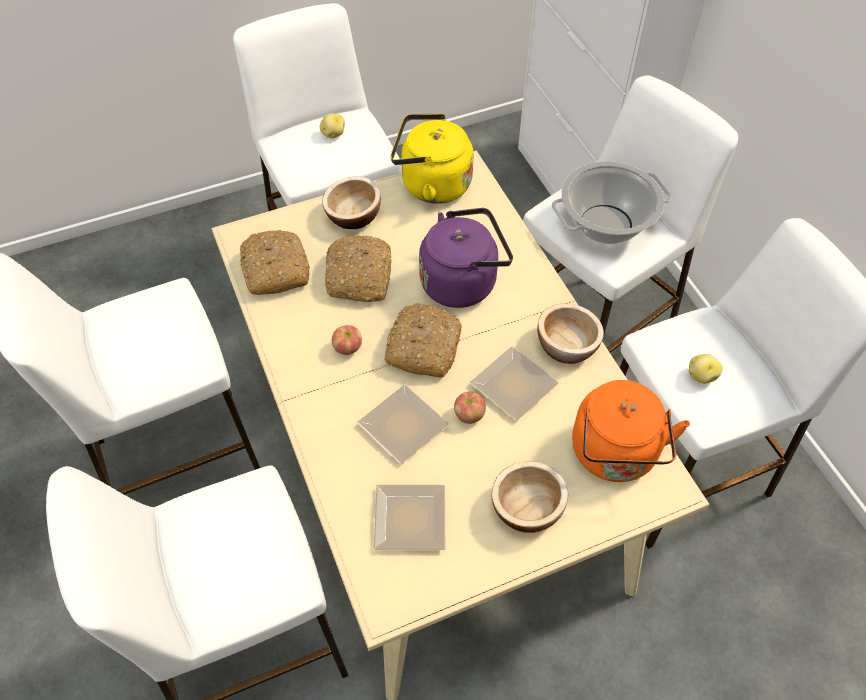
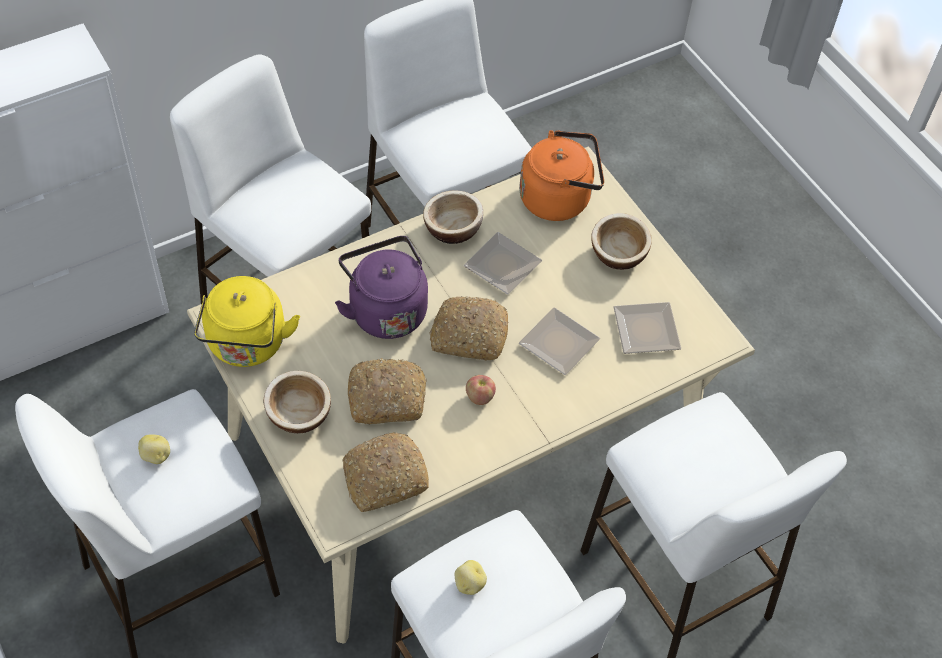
camera: 100 degrees left, 0 degrees up
apple [454,392,486,424] -> none
cooking pot [552,161,671,244] -> none
potato [689,354,723,384] -> potato moved to [455,560,487,595]

